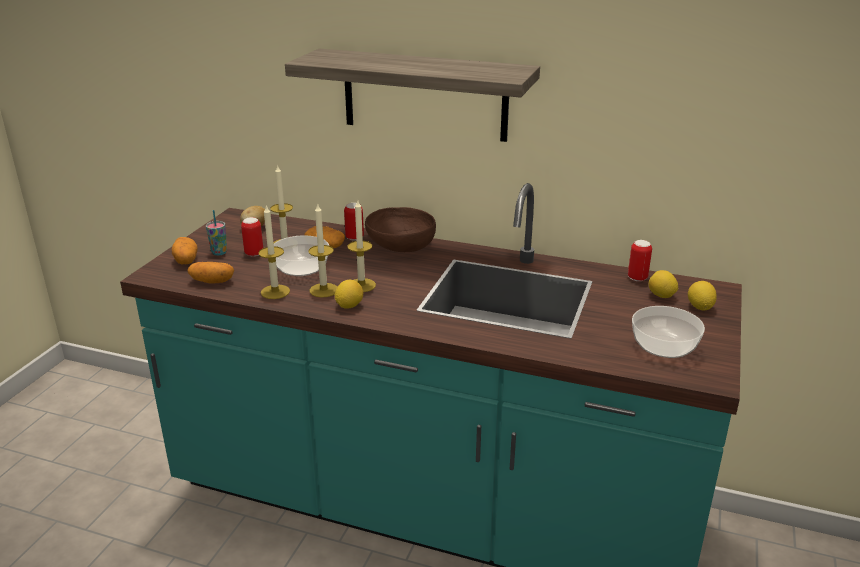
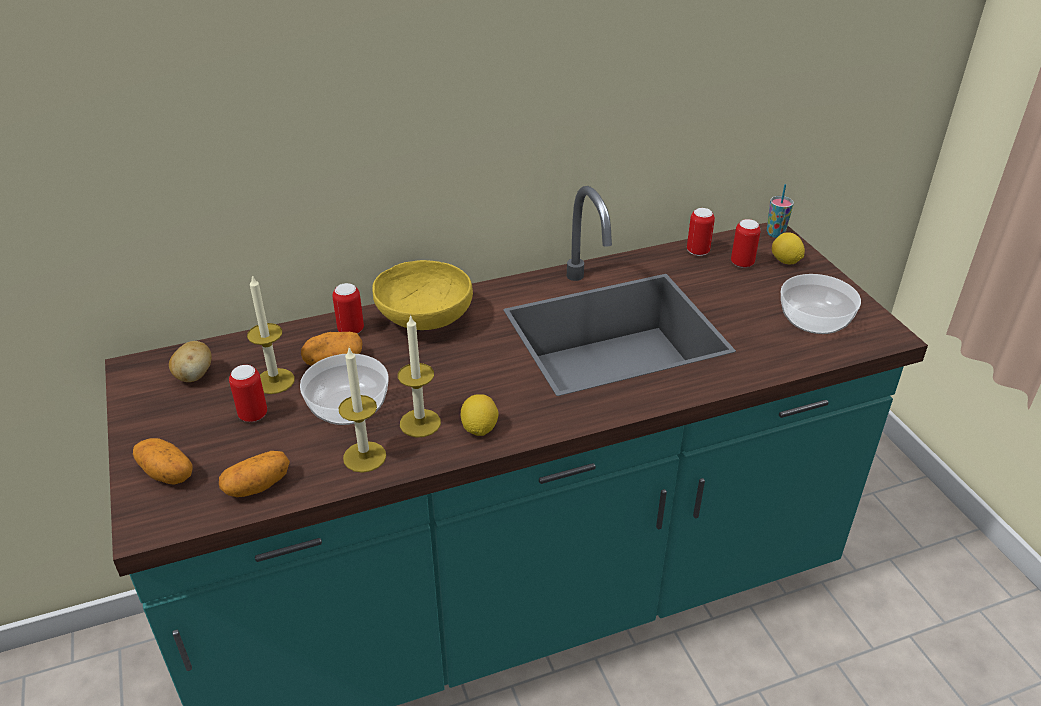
camera: 40 degrees left, 10 degrees up
cup [206,210,227,256] -> cup moved to [767,184,794,238]
shelf [285,49,540,142] -> none
candle [347,200,376,292] -> none
brown bowl [365,207,436,252] -> yellow bowl [372,260,473,330]
lemon [649,270,678,298] -> can [731,219,761,268]

